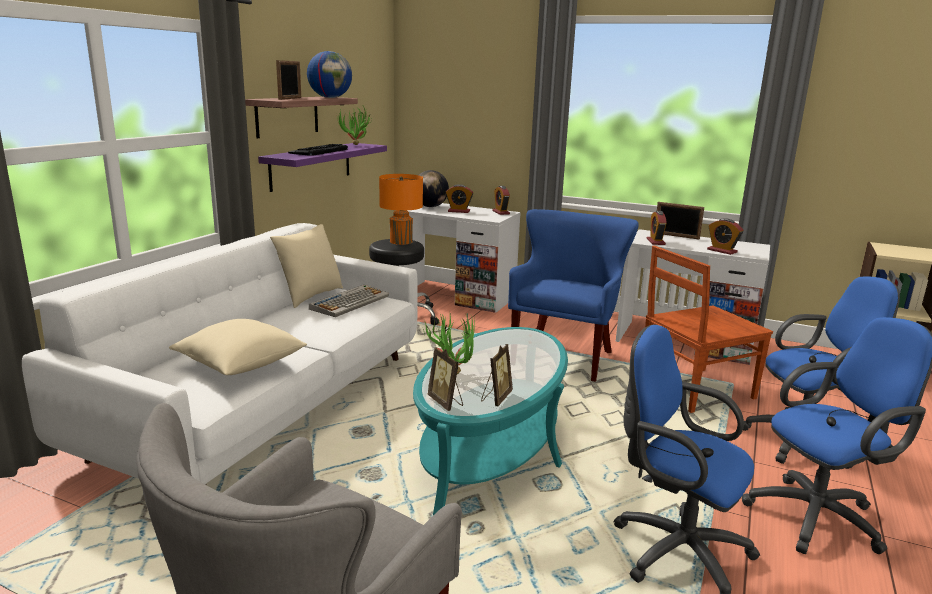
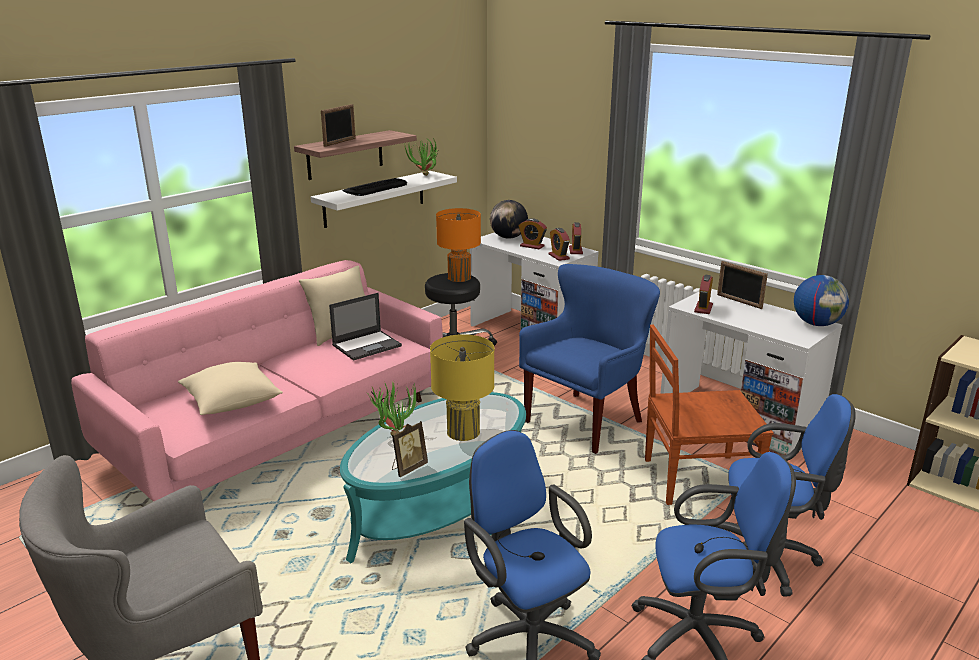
camera: 20 degrees right, 5 degrees up
white sofa [22,223,418,485] -> pink sofa [71,260,443,502]
purple shelf [258,143,387,192] -> white shelf [311,171,457,228]
globe [307,51,352,98] -> globe moved to [794,275,849,326]
keyboard [309,285,389,317] -> laptop [329,293,402,361]
picture frame [428,347,463,411] -> none
alarm clock [707,218,743,255] -> alarm clock moved to [548,228,570,261]
none -> yellow table lamp [430,334,494,441]

